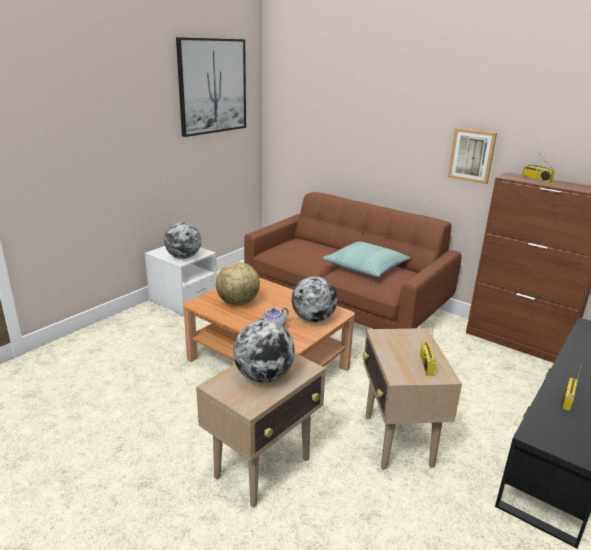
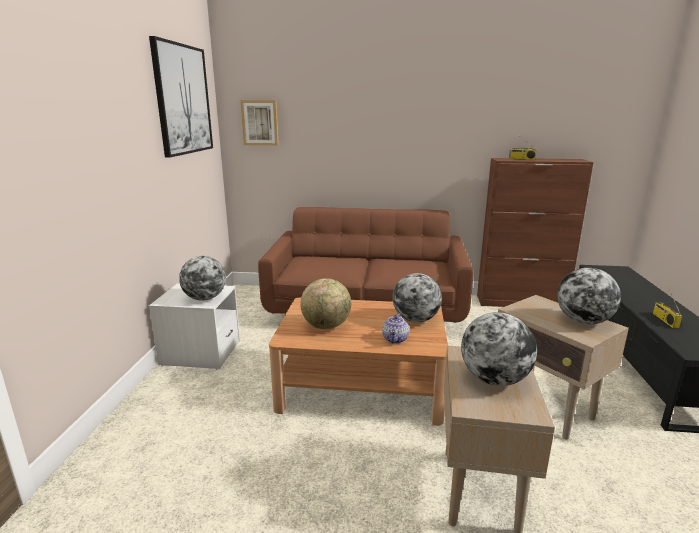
camera: 30 degrees left, 5 degrees down
pillow [323,241,410,277] -> none
radio [420,329,436,376] -> globe [557,268,621,324]
picture [448,128,497,184] -> picture moved to [241,100,279,146]

